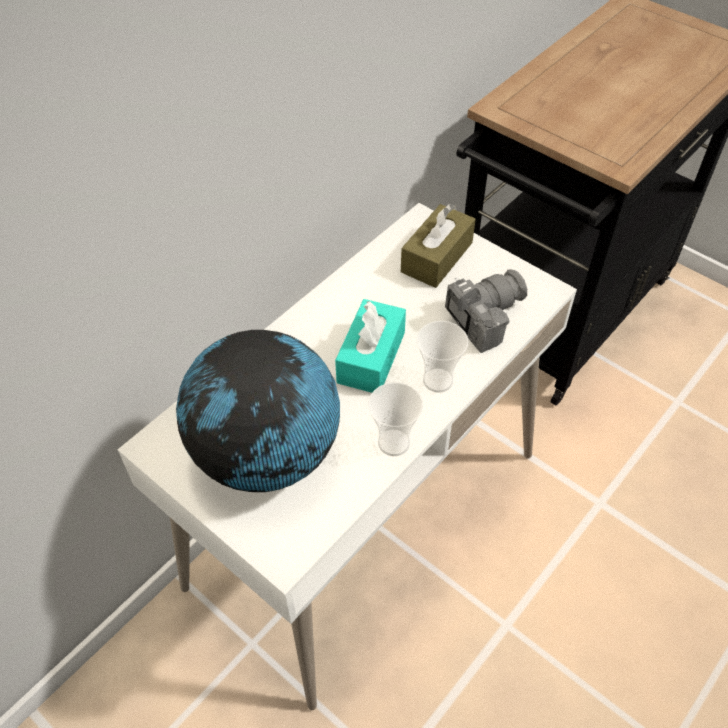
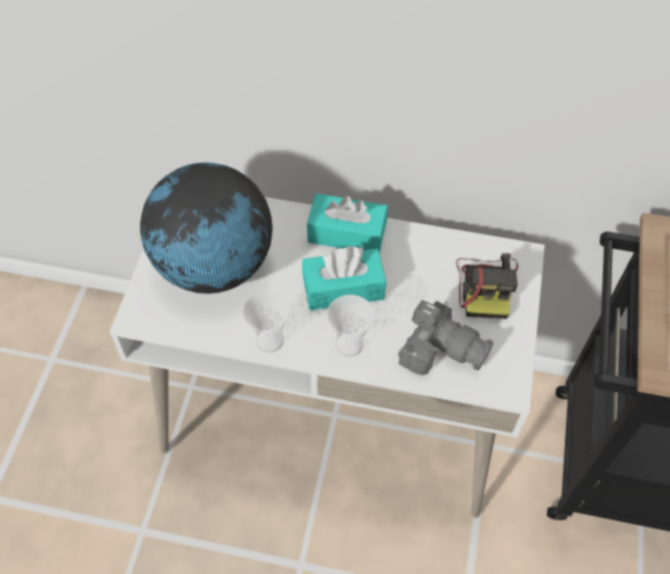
camera: 60 degrees right, 5 degrees up
brown tissue box [401,204,476,288] -> camera [456,253,518,319]
none -> turquoise tissue box [307,193,388,254]

